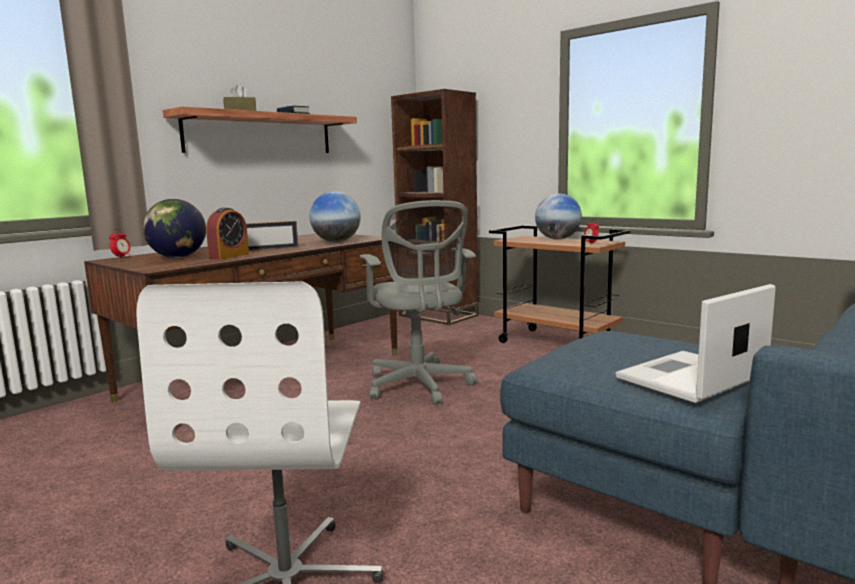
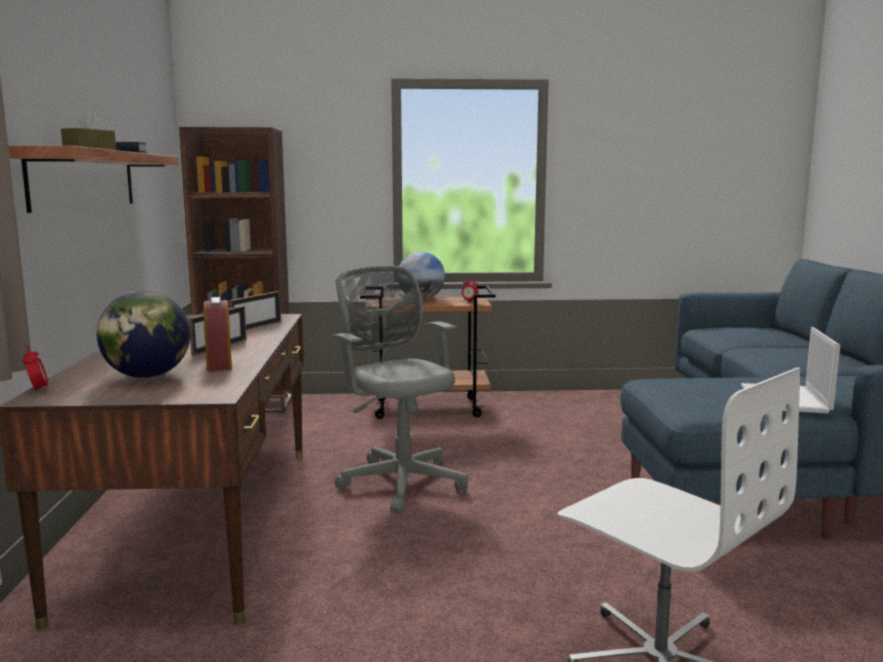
camera: 45 degrees left, 0 degrees up
globe [309,191,361,242] -> picture frame [229,291,281,330]
grey office chair [360,200,478,405] -> grey office chair turned 150 degrees counterclockwise [330,265,468,514]

